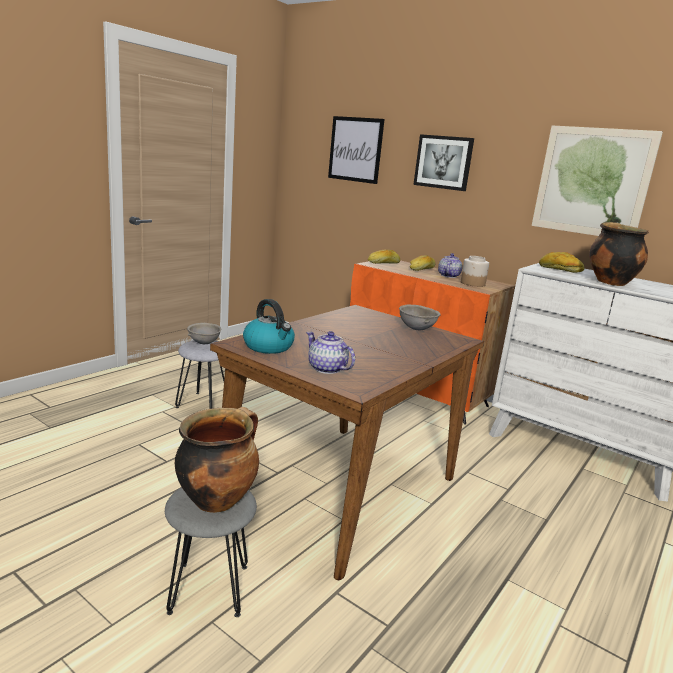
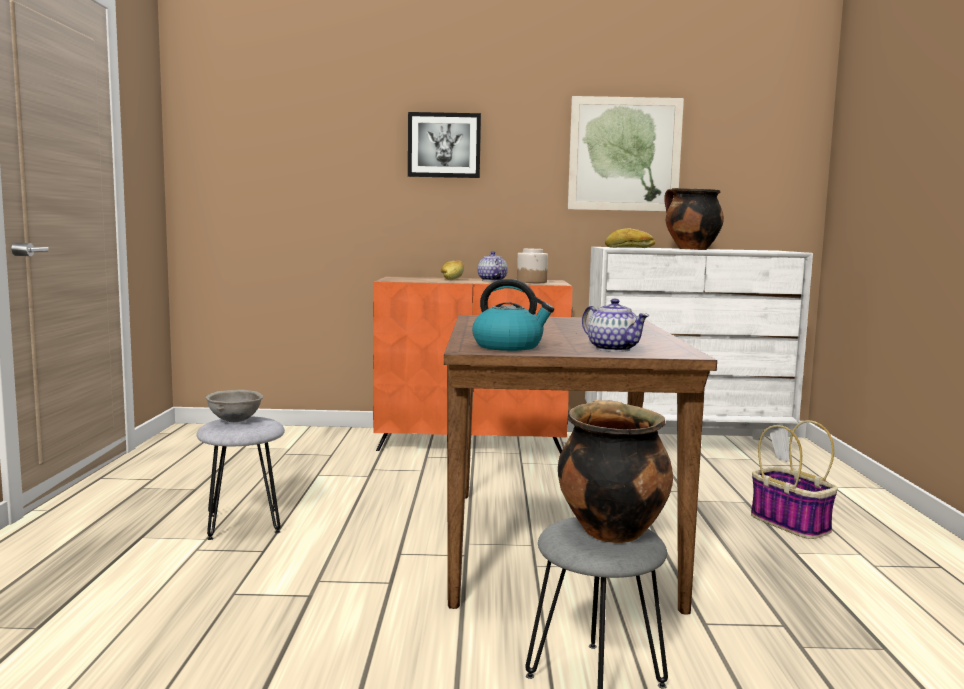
camera: 35 degrees left, 10 degrees down
teapot [306,331,355,374] -> teapot turned 135 degrees counterclockwise [582,299,649,352]
picture [328,116,385,184] -> none
bread [368,250,400,264] -> none
grey bowl [399,304,441,330] -> none
none -> basket [751,420,838,539]

